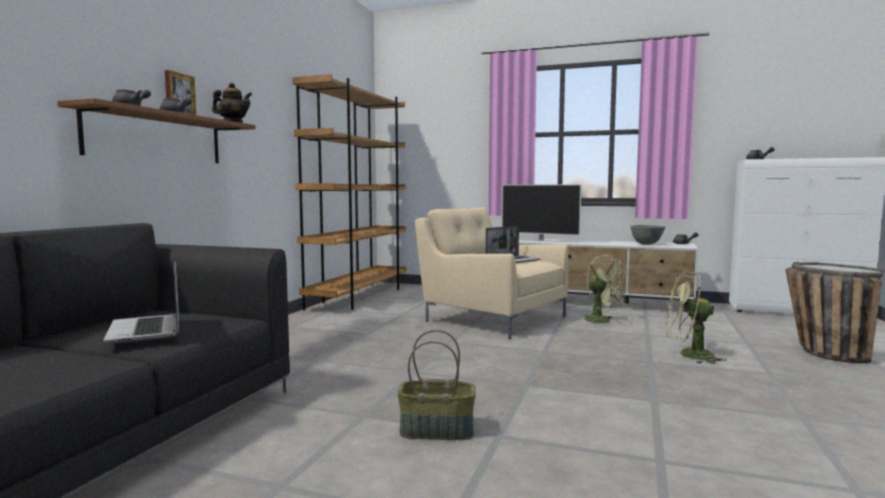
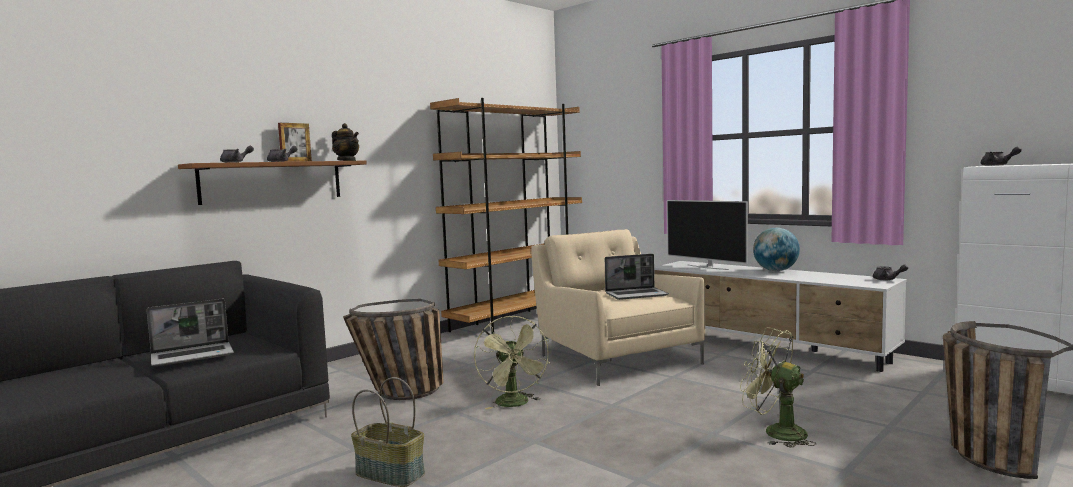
camera: 25 degrees right, 0 degrees up
laptop [103,261,179,344] -> laptop turned 120 degrees counterclockwise [146,299,234,367]
green fan [584,255,630,325] -> green fan moved to [474,316,550,410]
grey bowl [630,225,665,245] -> none
none -> basket [343,299,444,400]
none -> globe [753,228,800,271]

